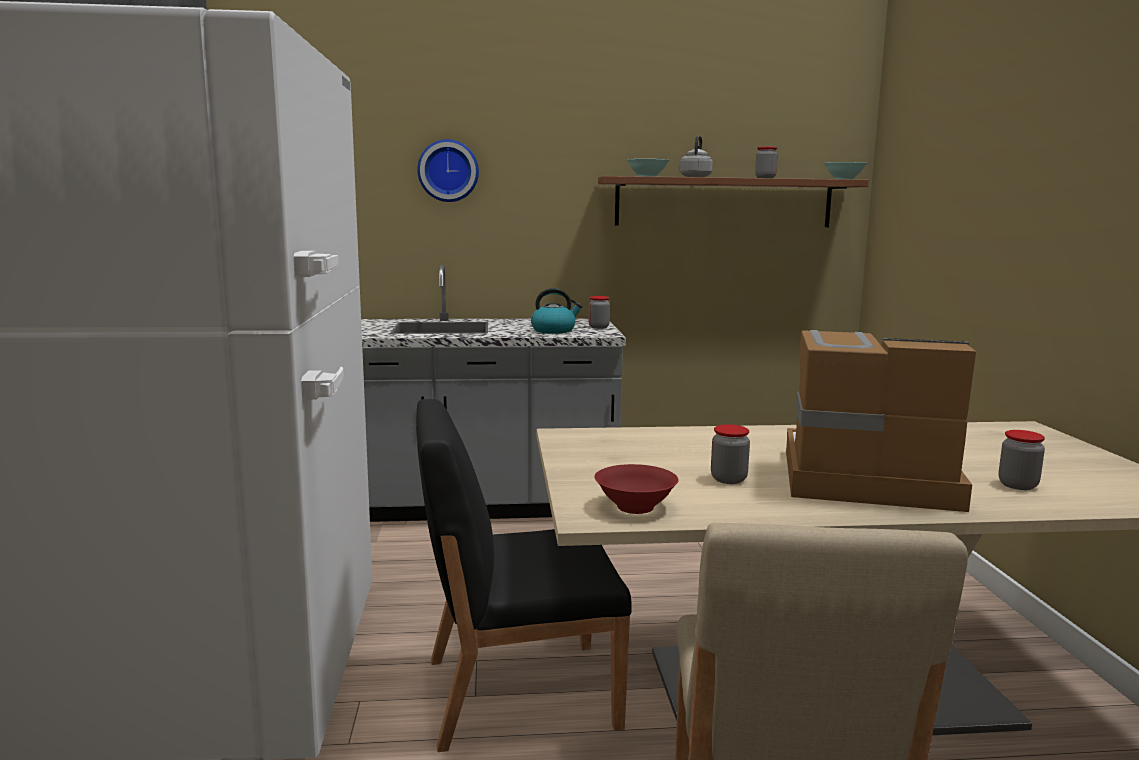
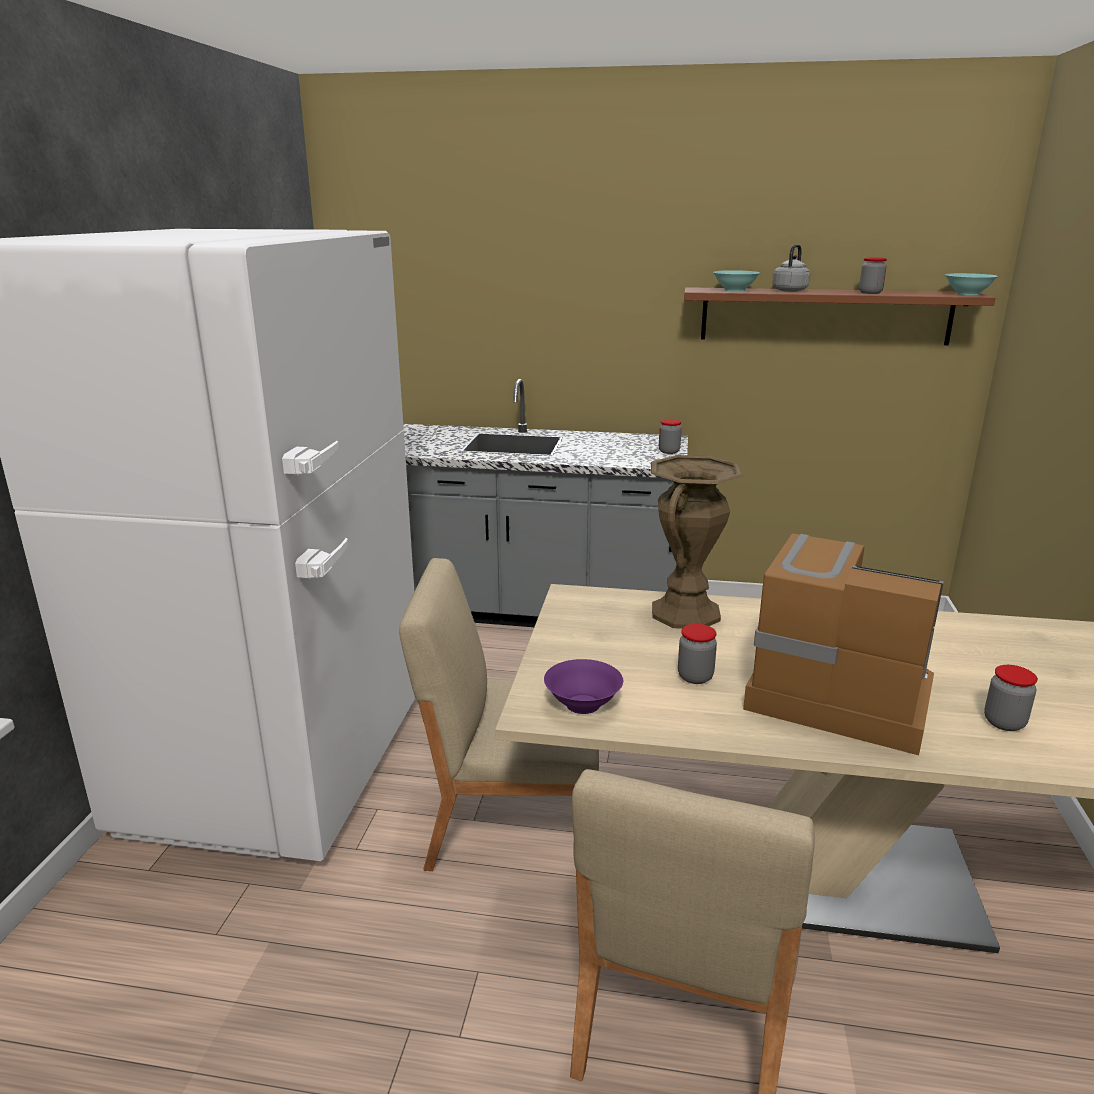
camera: 15 degrees right, 10 degrees up
black chair [416,399,632,752] -> beige chair [399,558,599,871]
wall clock [417,139,479,202] -> none
kettle [531,288,582,334] -> none
red bowl [594,464,679,514] -> purple bowl [544,659,623,714]
none -> brown vase [651,455,743,629]

